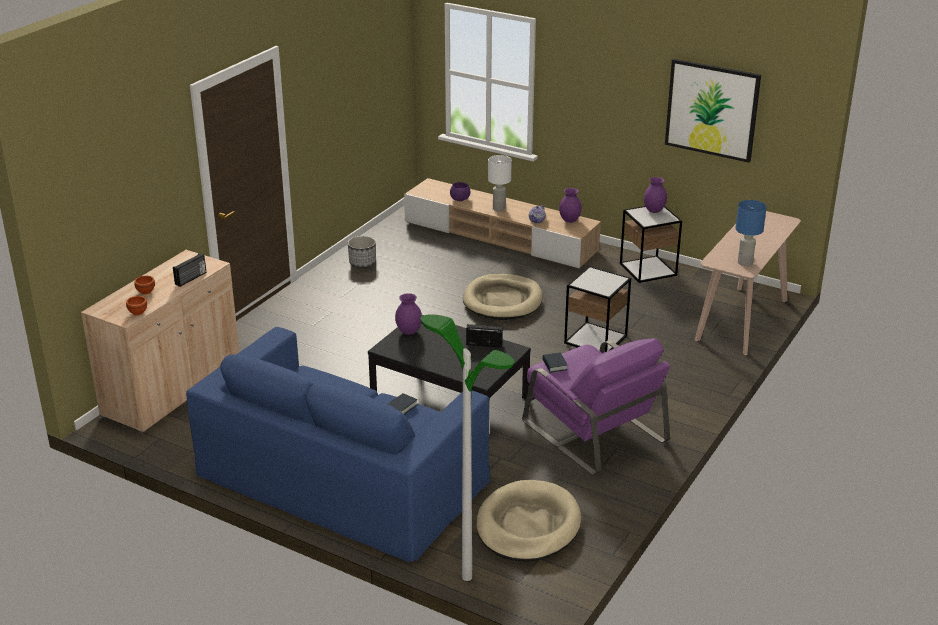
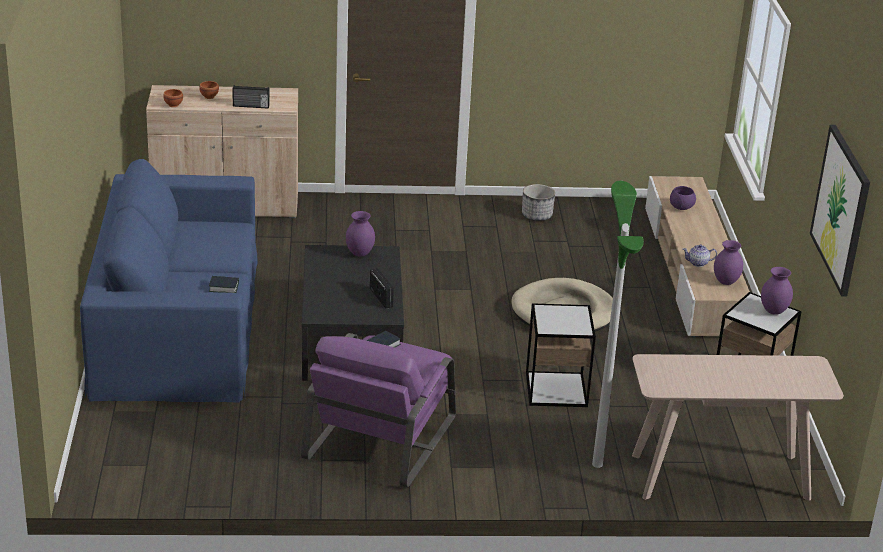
camera: 55 degrees right, 0 degrees up
floor lamp [420,314,515,581] -> floor lamp moved to [592,181,644,468]
beige dog bed [476,480,581,562] -> none
white table lamp [488,155,512,211] -> none
blue table lamp [735,200,767,266] -> none

